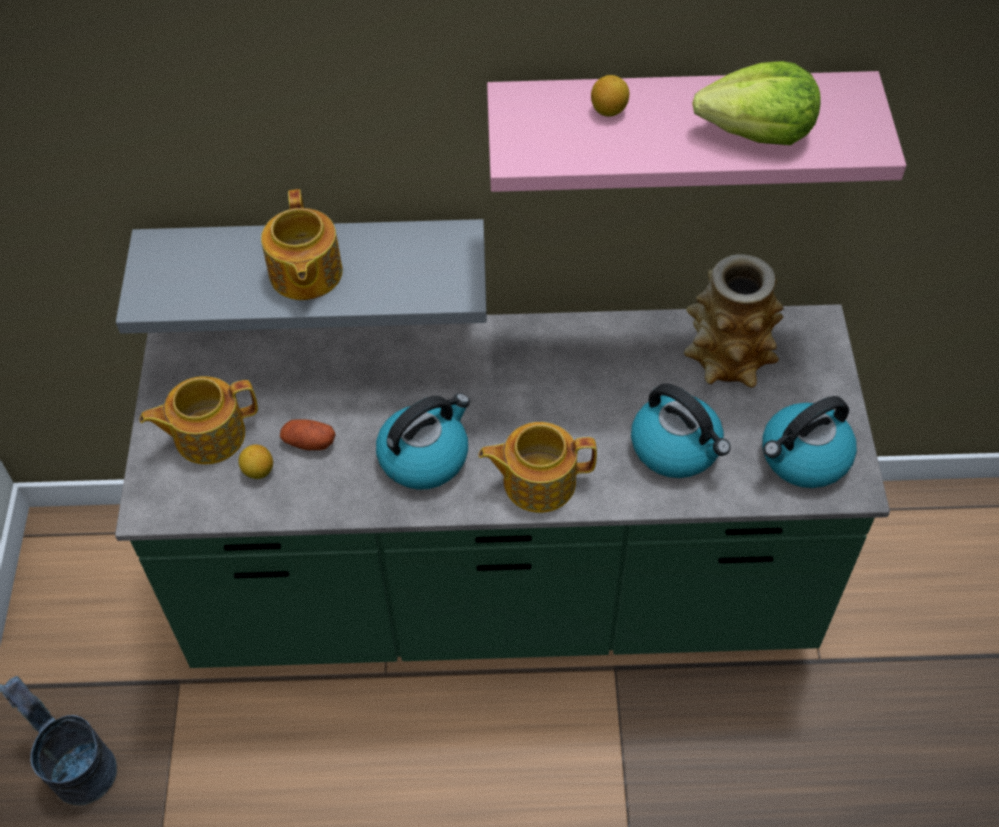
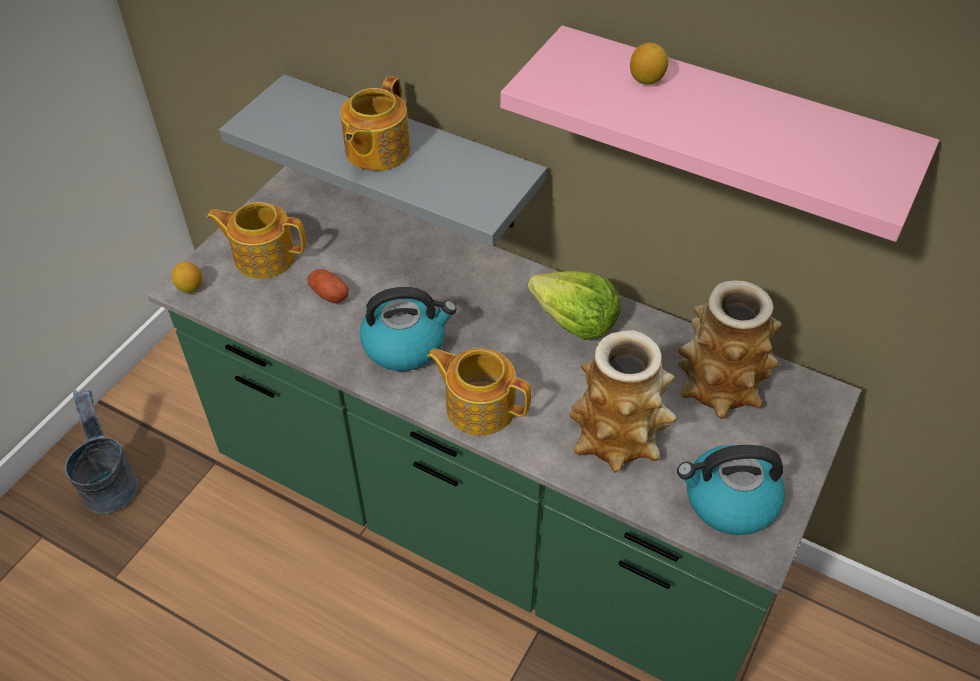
camera: 30 degrees right, 5 degrees down
lemon [239,445,273,479] -> lemon moved to [172,262,202,293]
kettle [631,383,731,478] -> vase [569,330,677,472]
lettuce [692,61,821,145] -> lettuce moved to [528,271,621,340]

